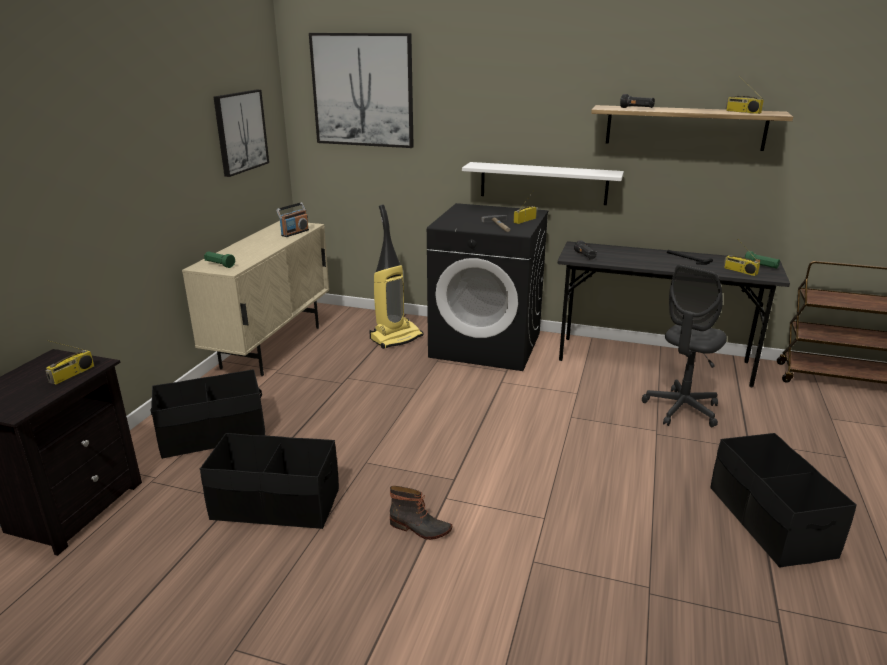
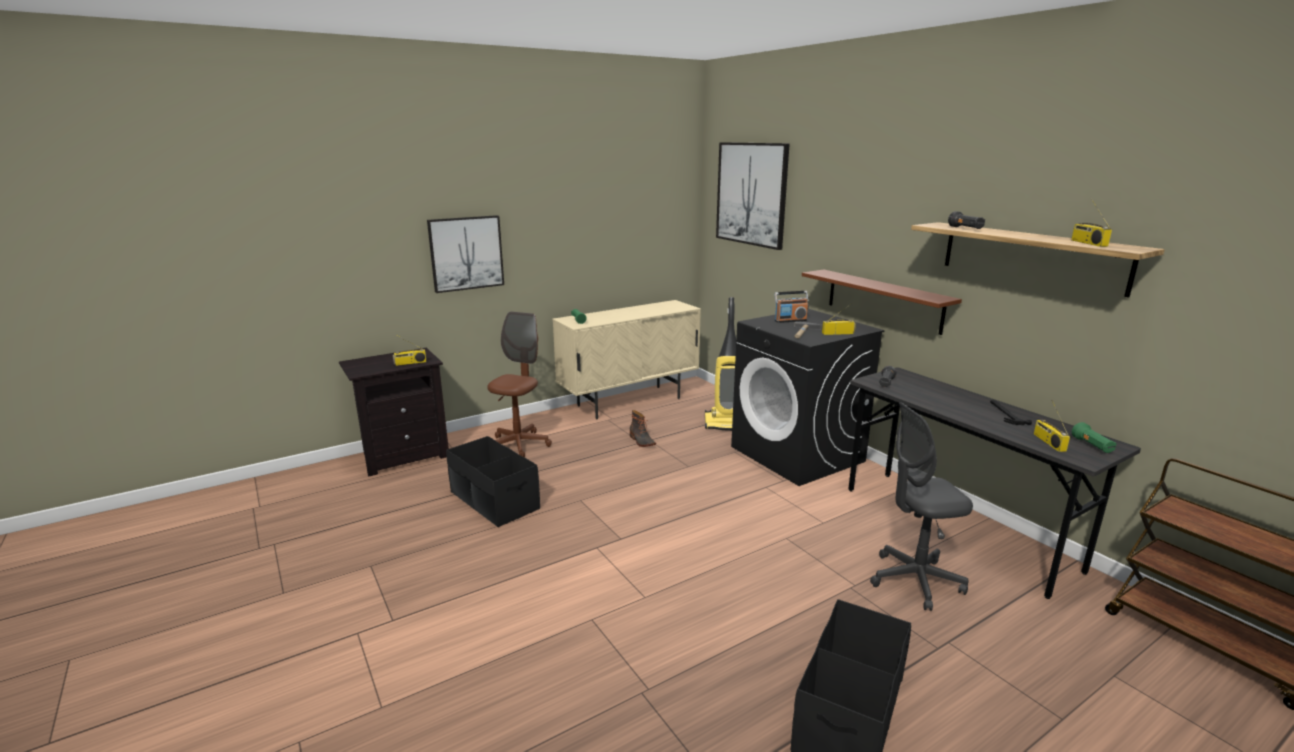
camera: 40 degrees right, 5 degrees down
black storage box [150,369,265,459] -> brown office chair [487,312,552,457]
picture [214,90,269,177] -> picture moved to [427,215,504,293]
radio [276,202,309,237] -> radio moved to [774,291,809,323]
boot [390,486,452,540] -> boot moved to [630,410,656,447]
white shelf [462,162,624,205] -> brown shelf [802,269,962,335]

